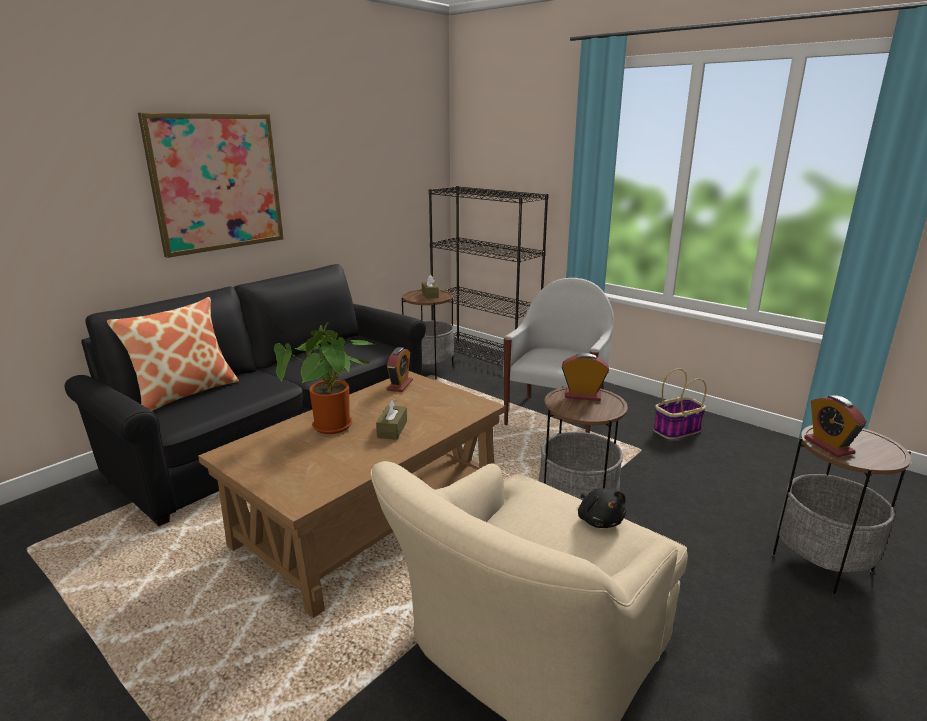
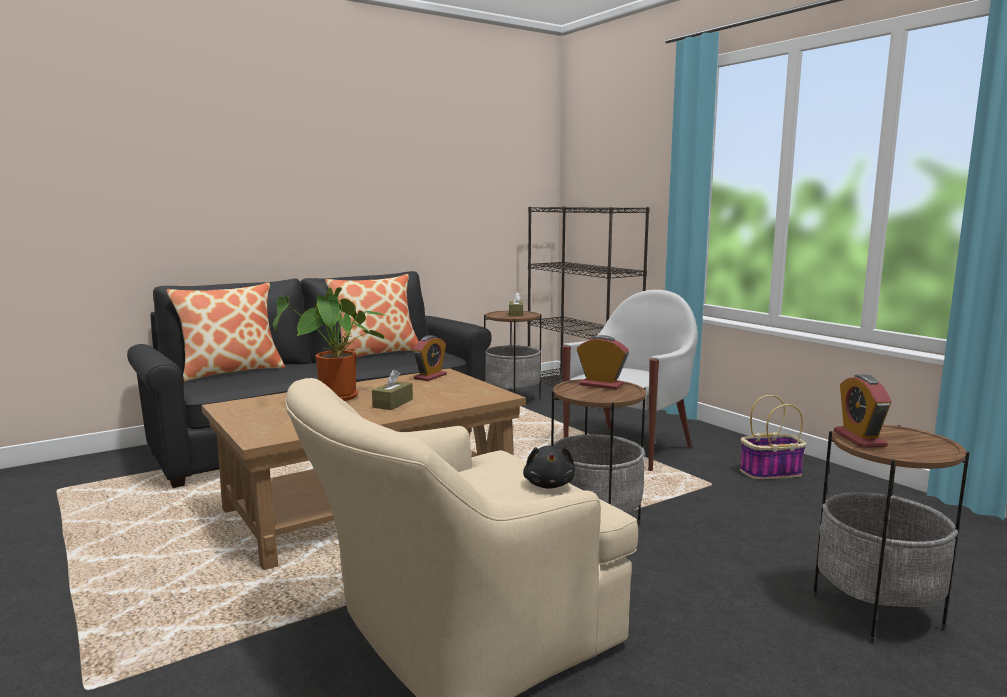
camera: 15 degrees right, 10 degrees down
picture [138,113,284,258] -> none
none -> pillow [325,274,419,357]

